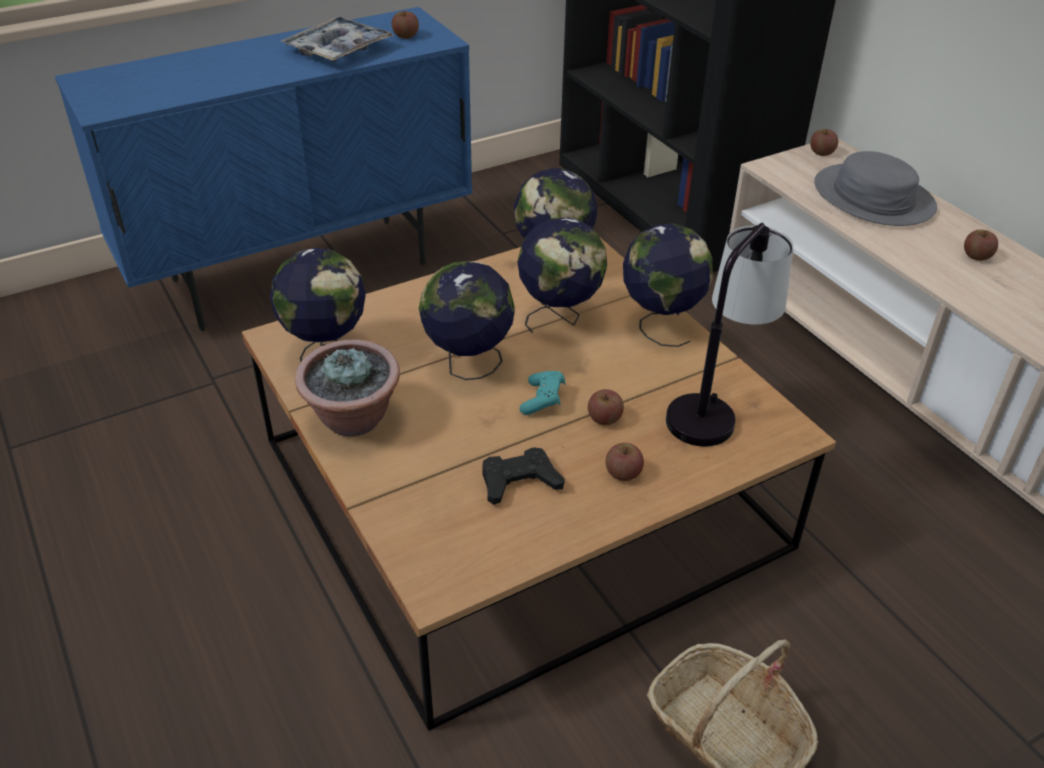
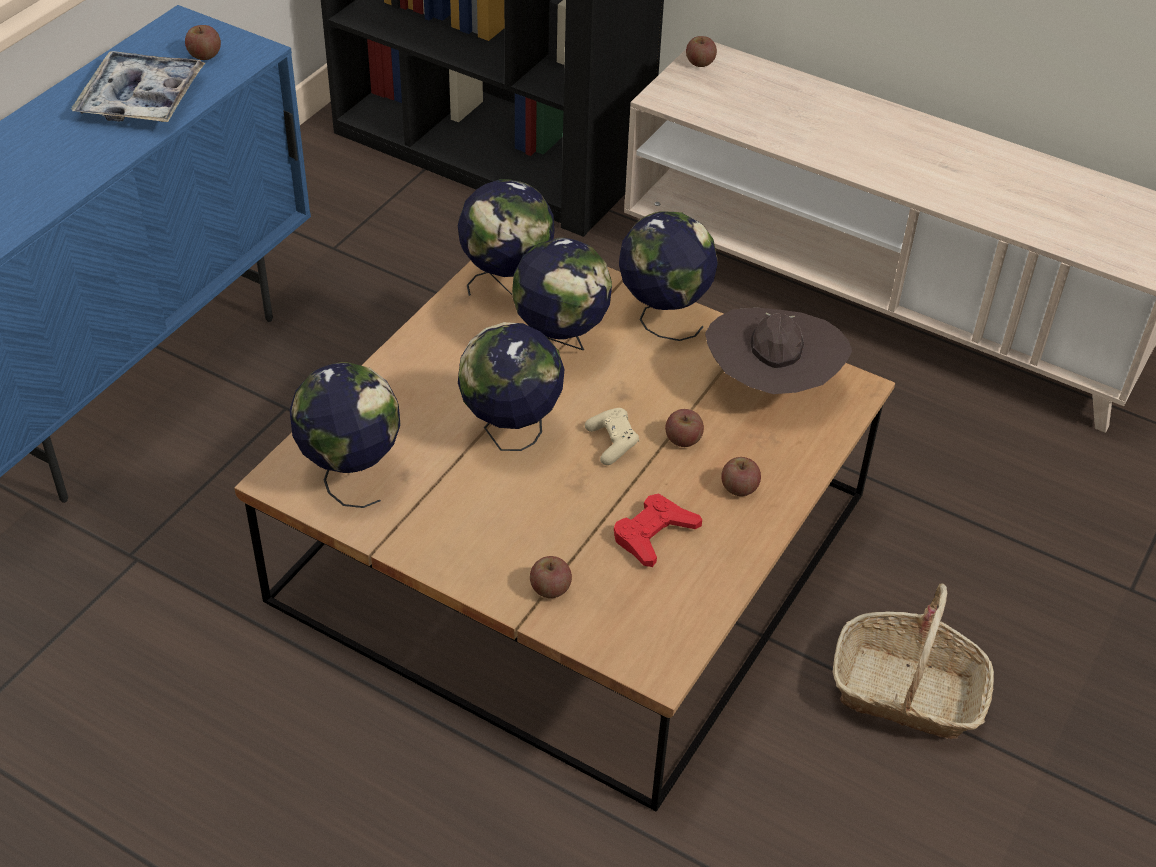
camera: 30 degrees left, 5 degrees up
potted plant [295,340,400,437] -> none
black game controller [482,447,565,505] -> red game controller [614,494,702,567]
turquoise game controller [520,371,566,415] -> beige game controller [585,408,639,465]
table lamp [666,223,793,447] -> brown hat [705,308,852,394]
grey hat [814,151,937,226] -> none
apple [964,230,998,261] -> apple moved to [530,556,572,598]

